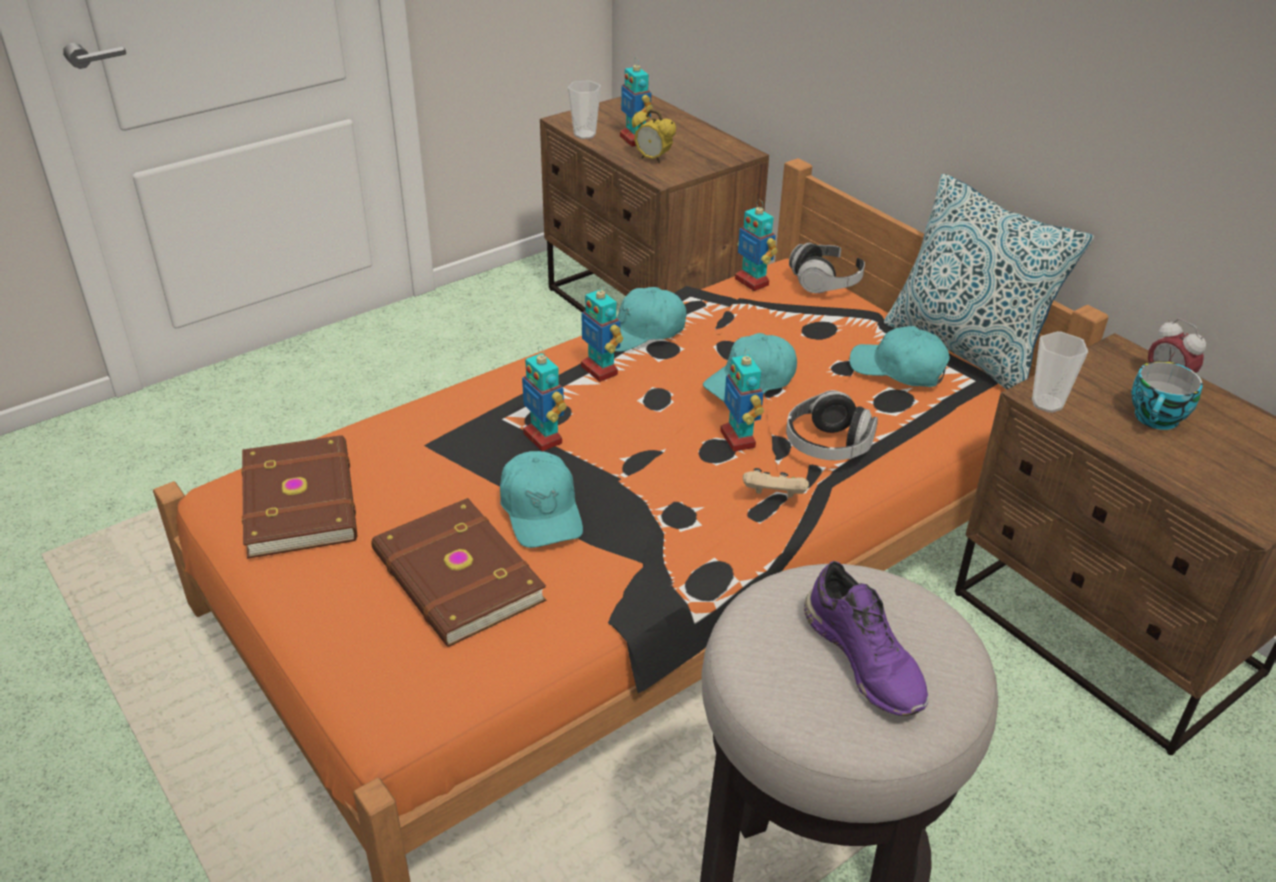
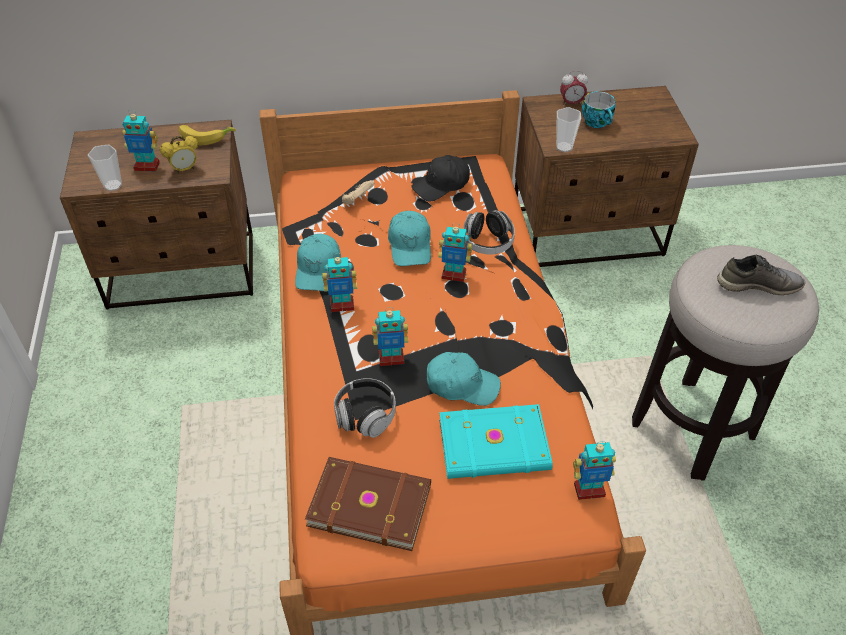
camera: 60 degrees left, 10 degrees up
brown book [371,498,547,647] -> turquoise book [439,404,553,479]
toy robot [735,200,777,291] -> toy robot moved to [573,441,616,500]
beige game controller [743,468,809,498] -> beige game controller moved to [342,180,375,205]
headphones [789,243,865,293] -> headphones moved to [334,378,396,438]
purple shoe [804,561,928,716] -> grey shoe [717,255,805,295]
turquoise cap [849,326,950,387] -> black cap [411,155,470,202]
pillow [884,174,1094,390] -> none
none -> banana [179,125,236,145]

